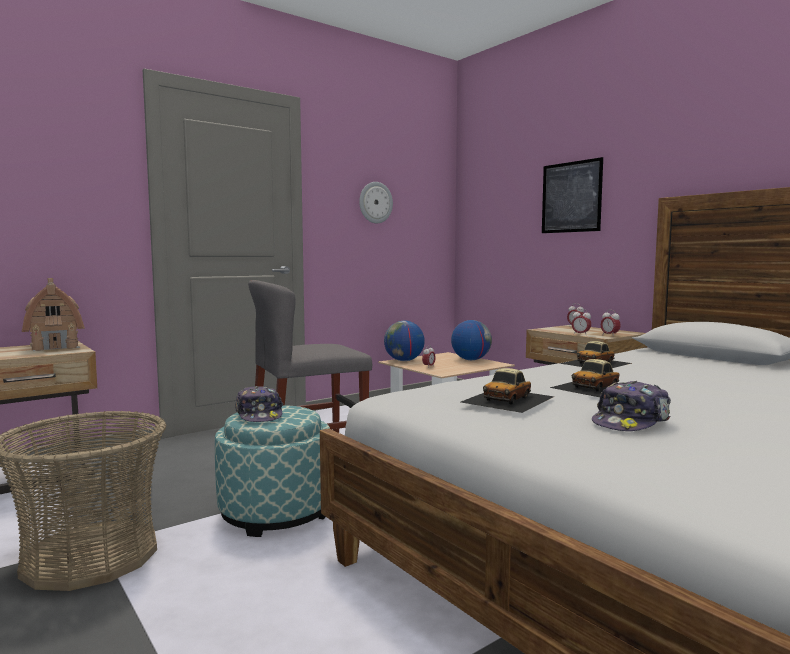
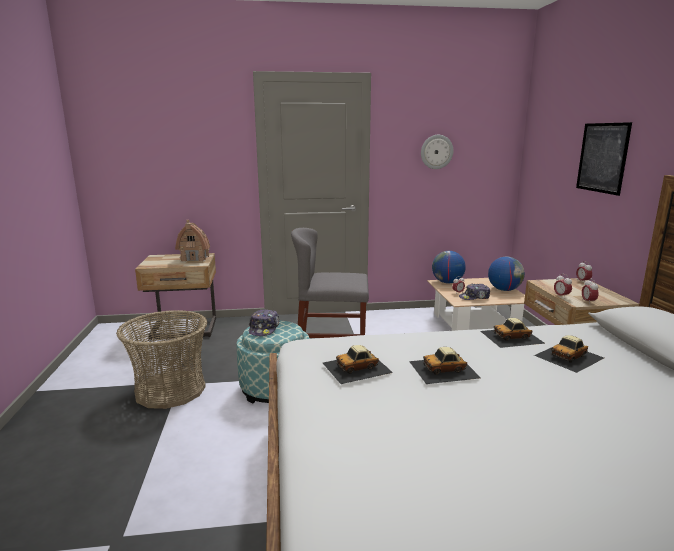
camera: 30 degrees right, 10 degrees up
cap [592,381,671,431] -> cap moved to [459,283,490,300]
none -> toy car [534,335,604,373]

